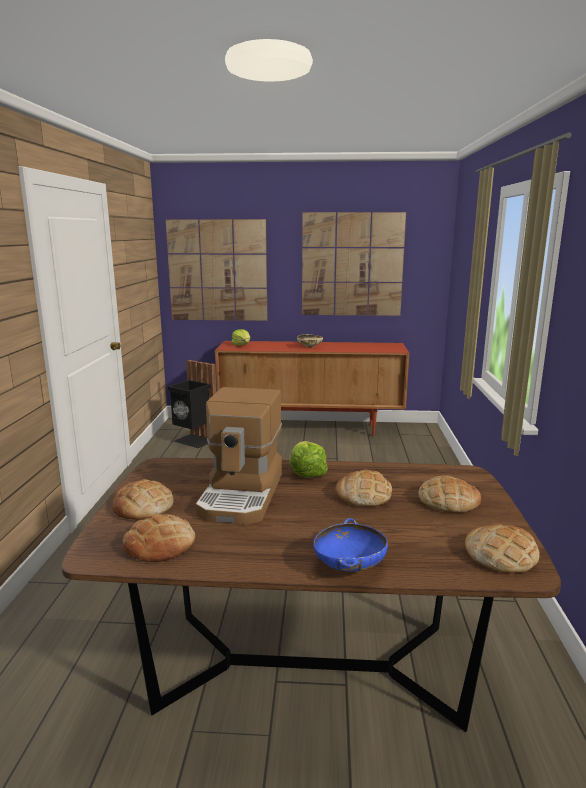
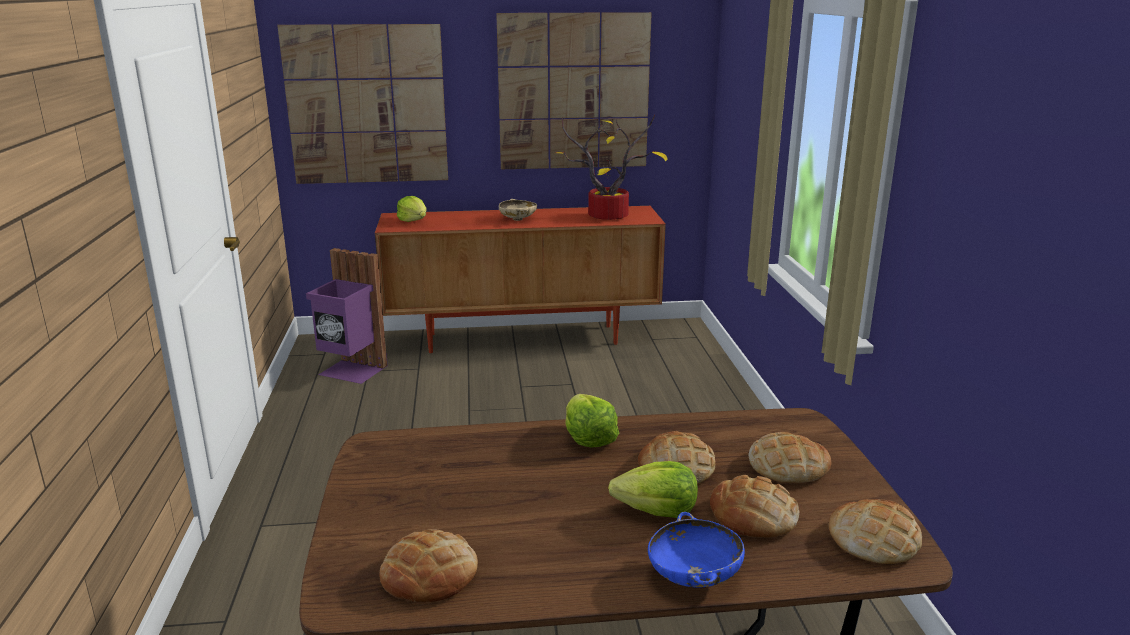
camera: 10 degrees left, 5 degrees up
bread [113,479,174,520] -> bread moved to [710,475,800,537]
black trash can [168,360,216,448] -> purple trash can [306,248,388,384]
coffee machine [195,387,282,525] -> none
none -> potted plant [556,115,667,220]
none -> lettuce [608,461,698,518]

